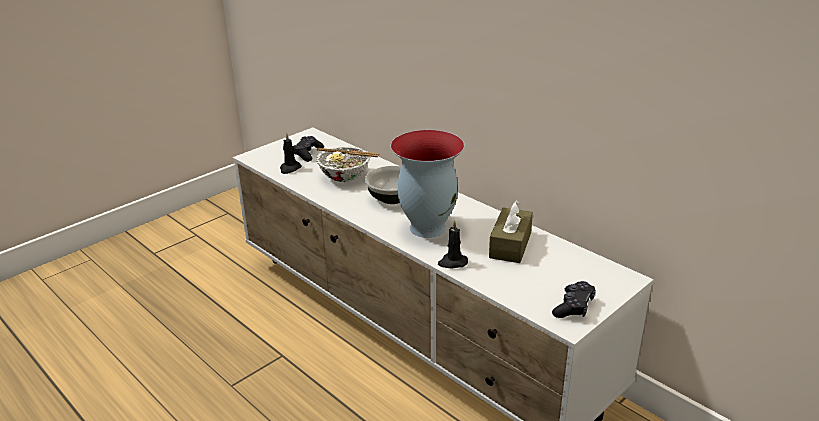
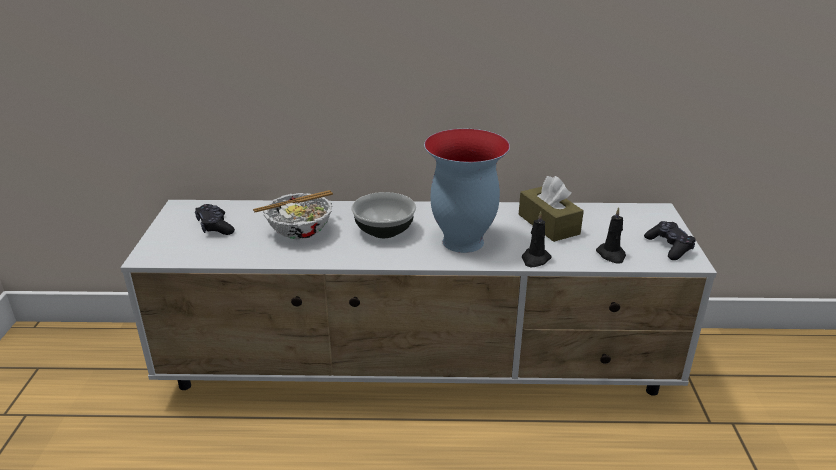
camera: 45 degrees left, 0 degrees up
black candle [280,133,302,174] -> black candle moved to [596,207,626,264]

